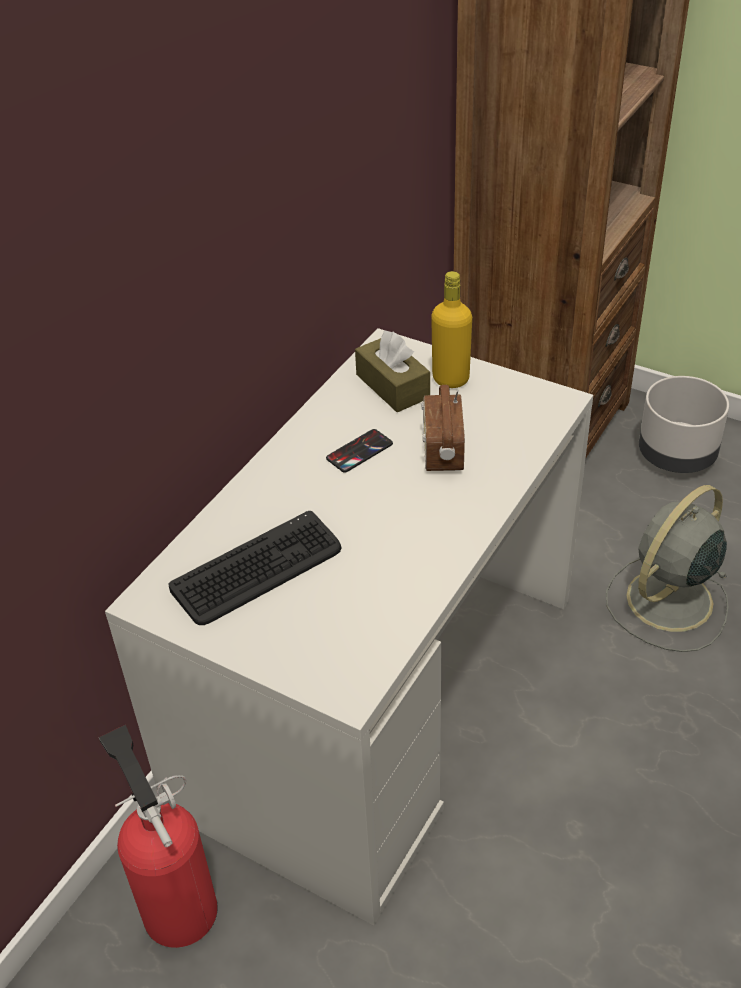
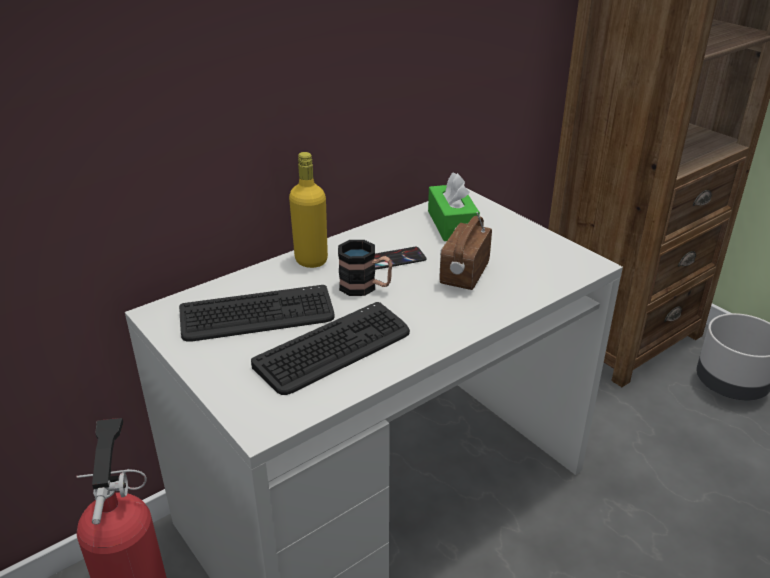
camera: 20 degrees right, 10 degrees down
brown tissue box [355,330,430,412] -> green tissue box [428,173,480,241]
yellow bottle [431,271,472,388] -> yellow bottle moved to [289,152,328,268]
grey fan [606,485,728,652] -> none
none -> keyboard [251,302,410,395]
none -> mug [338,240,392,296]

